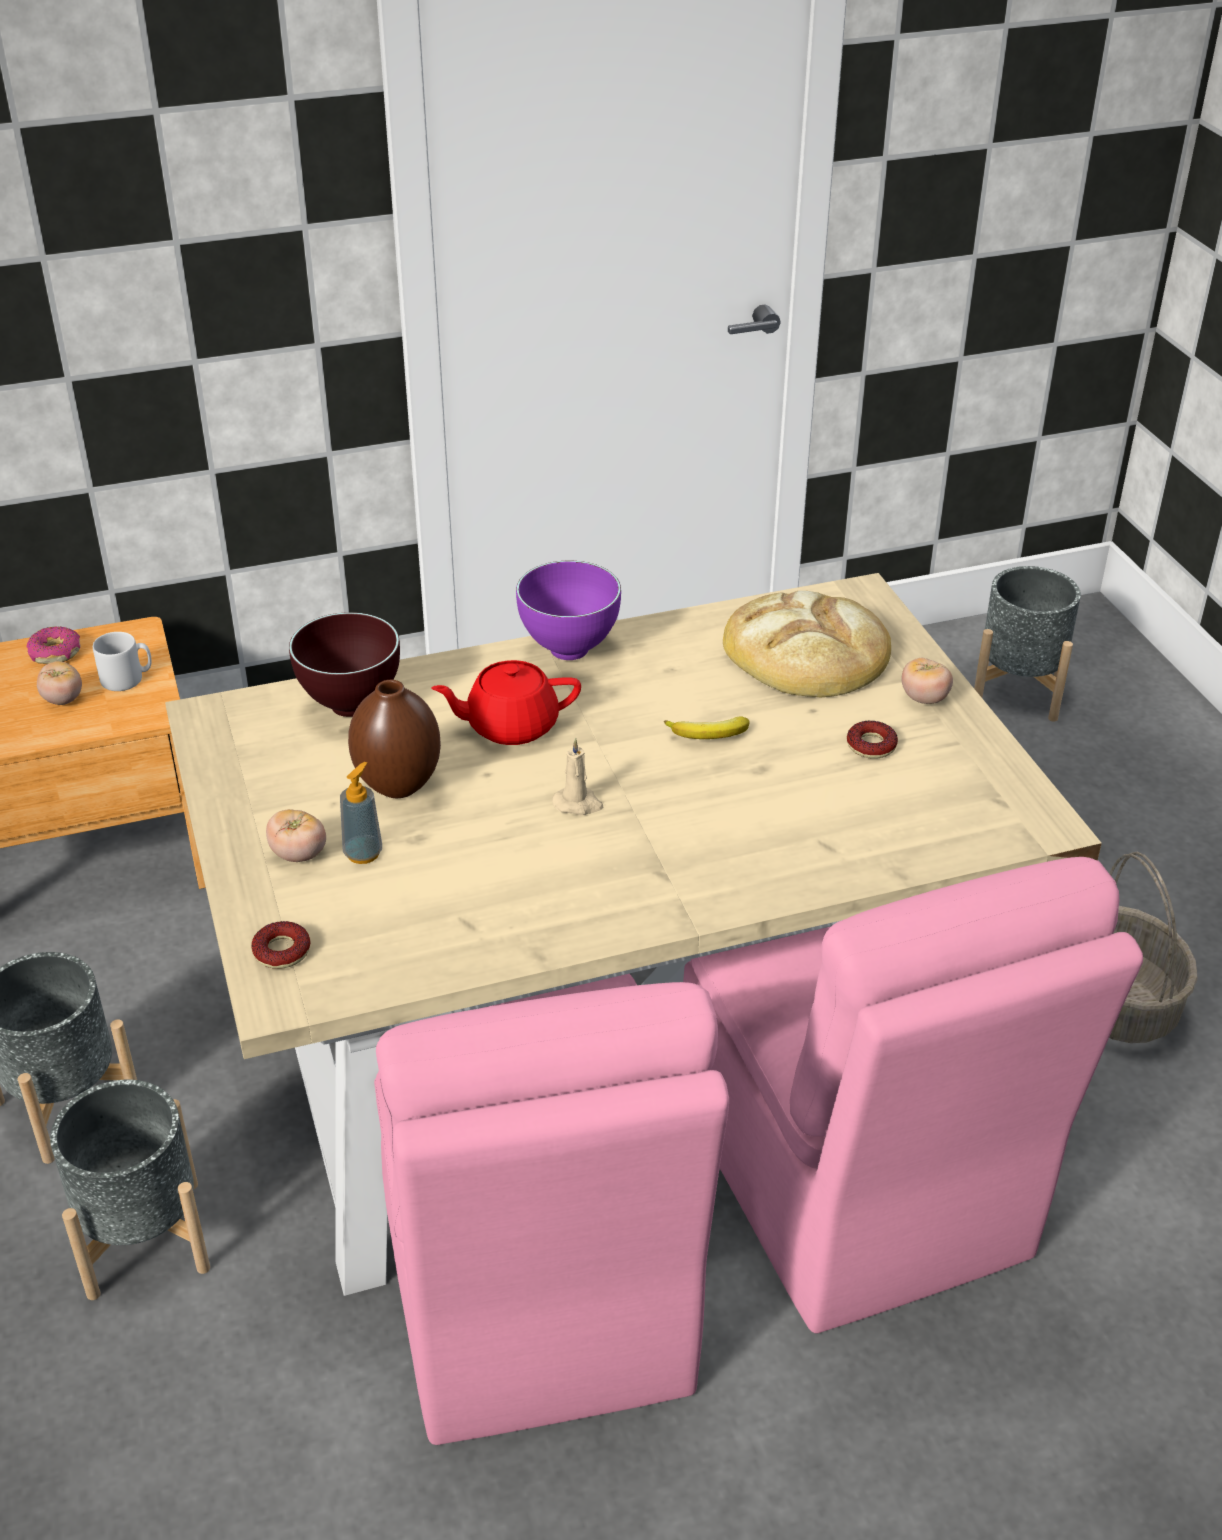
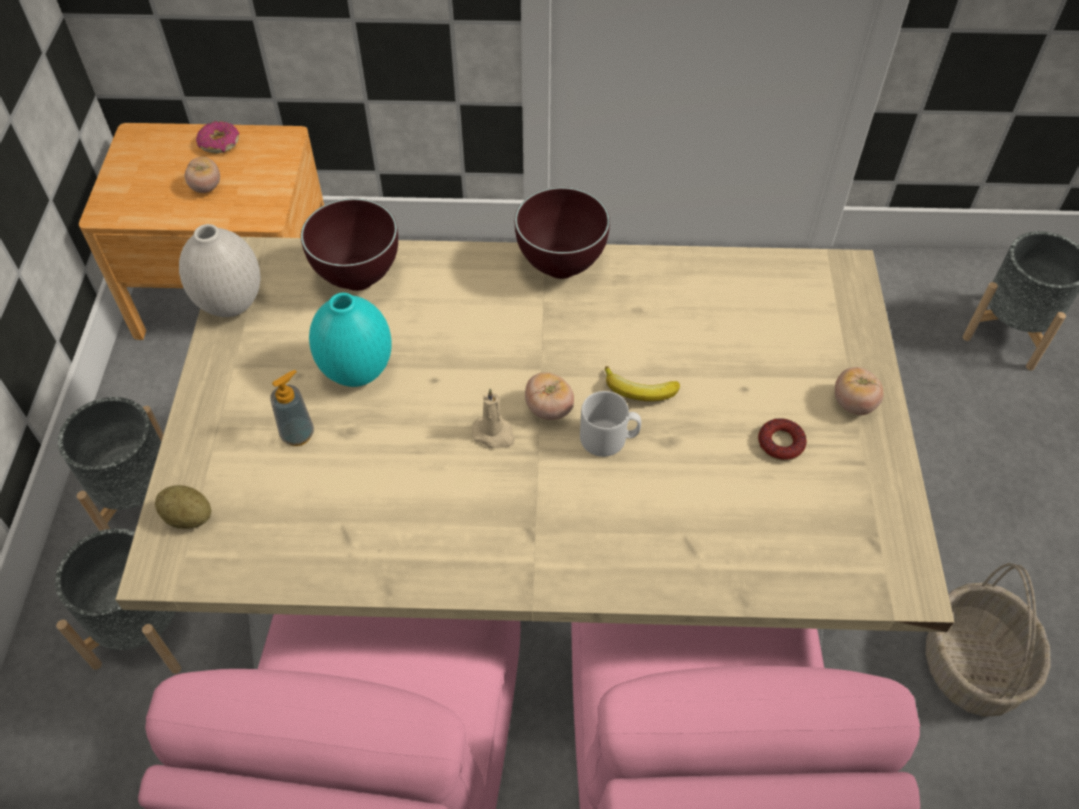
camera: 20 degrees right, 15 degrees up
grey mug [93,632,152,691] -> grey mug moved to [580,391,641,457]
donut [251,921,311,969] -> potato [155,485,212,529]
tomato [266,809,326,862] -> tomato moved to [525,372,574,420]
brown vase [348,680,441,798] -> turquoise vase [309,293,392,387]
red teapot [431,660,581,745] -> none
purple bowl [516,561,621,660] -> brown bowl [515,187,610,279]
bread [723,591,891,698] -> none
none -> white vase [179,224,261,317]

